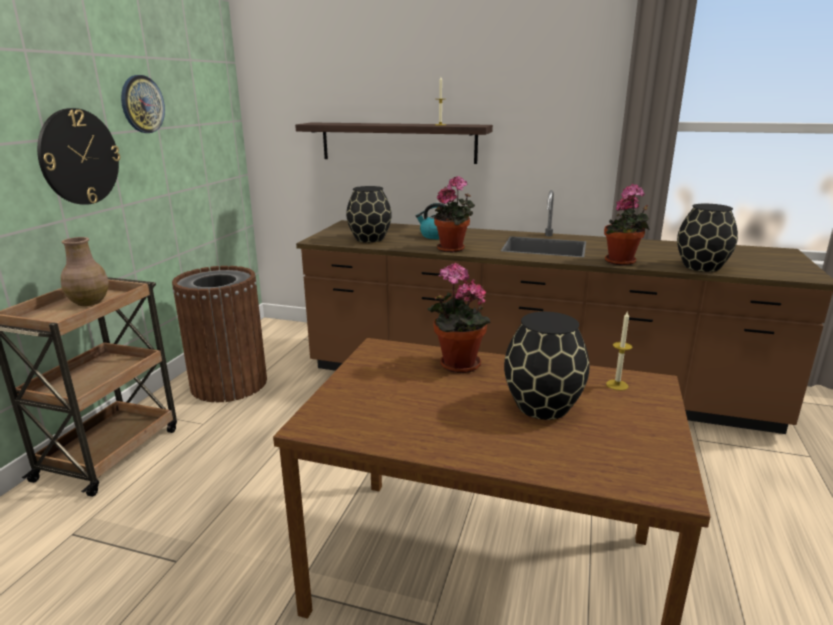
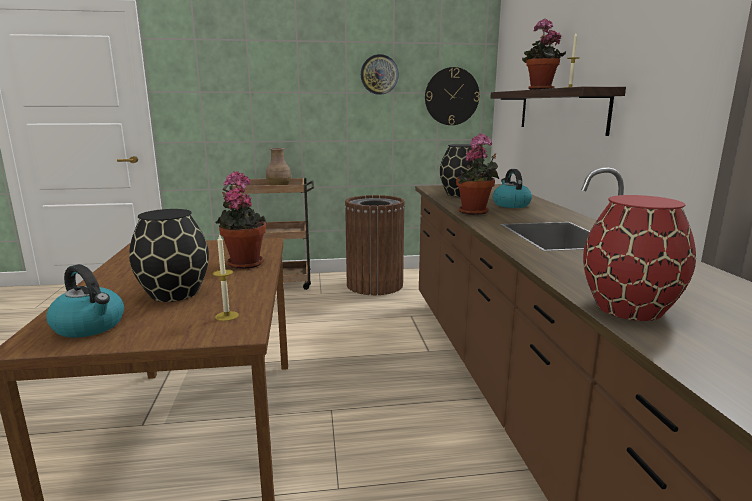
camera: 65 degrees right, 5 degrees down
wall clock [37,108,120,205] -> wall clock moved to [425,67,480,125]
potted plant [604,184,650,266] -> potted plant moved to [522,19,566,90]
black vase [677,204,738,272] -> red vase [583,195,696,321]
none -> kettle [47,264,124,338]

